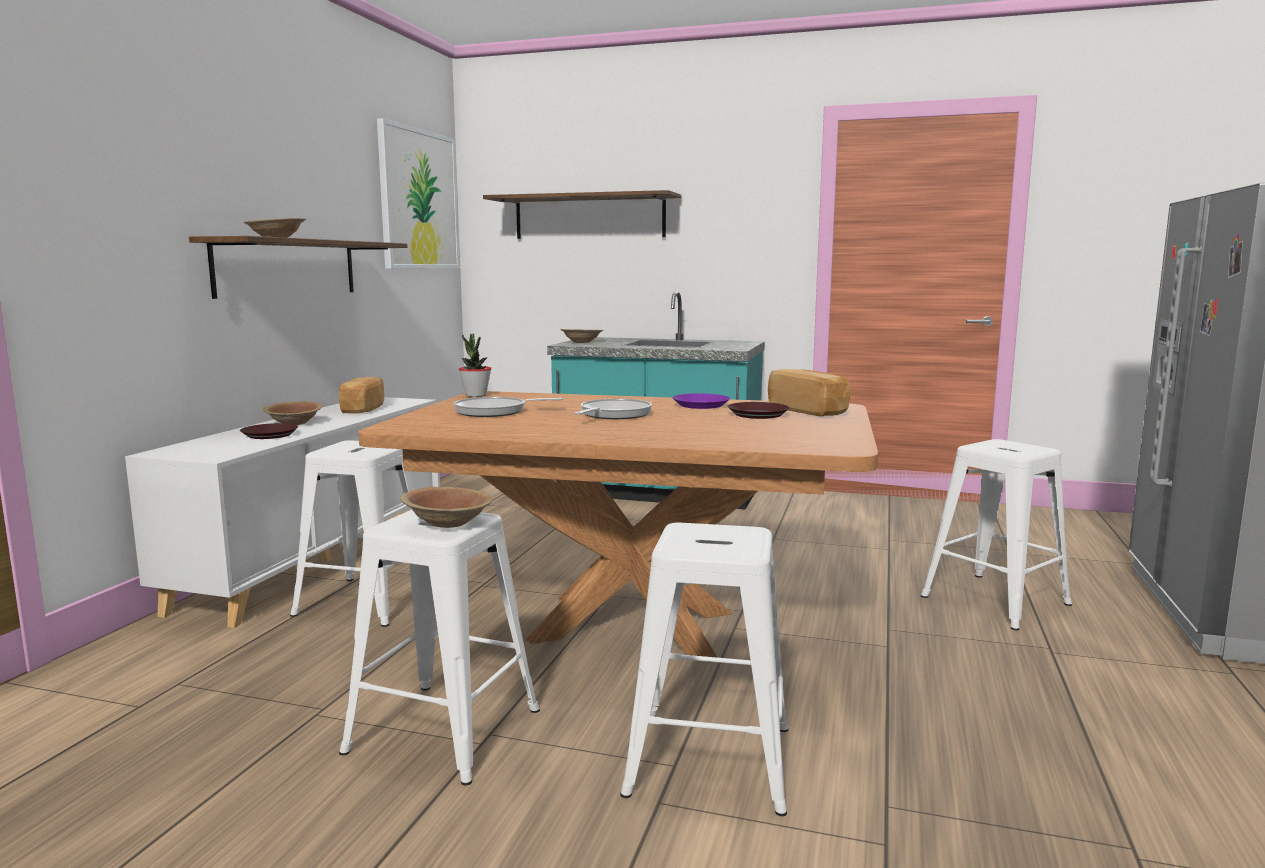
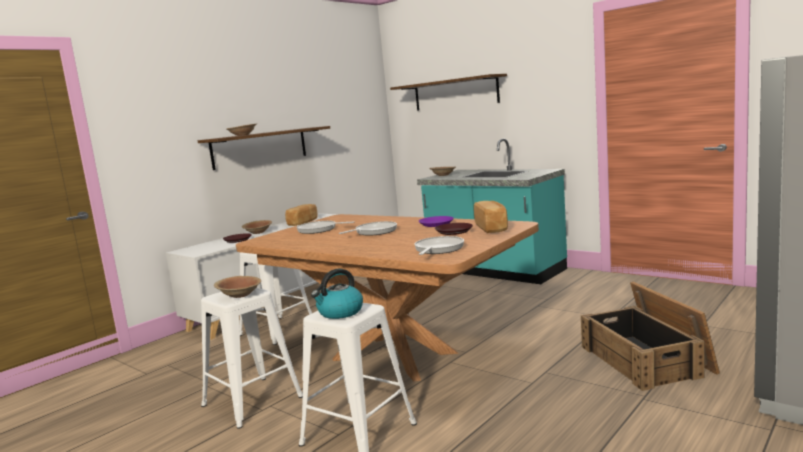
camera: 25 degrees right, 0 degrees up
picture [377,118,460,269] -> none
potted plant [459,334,491,397] -> none
white stool [921,439,1072,630] -> crate [581,282,720,391]
none -> kettle [311,269,363,319]
none -> frying pan [414,236,464,255]

